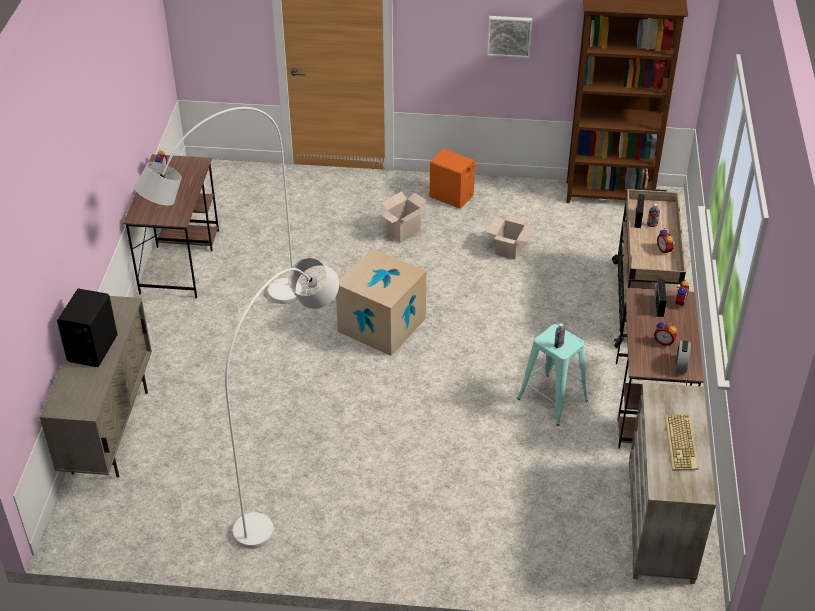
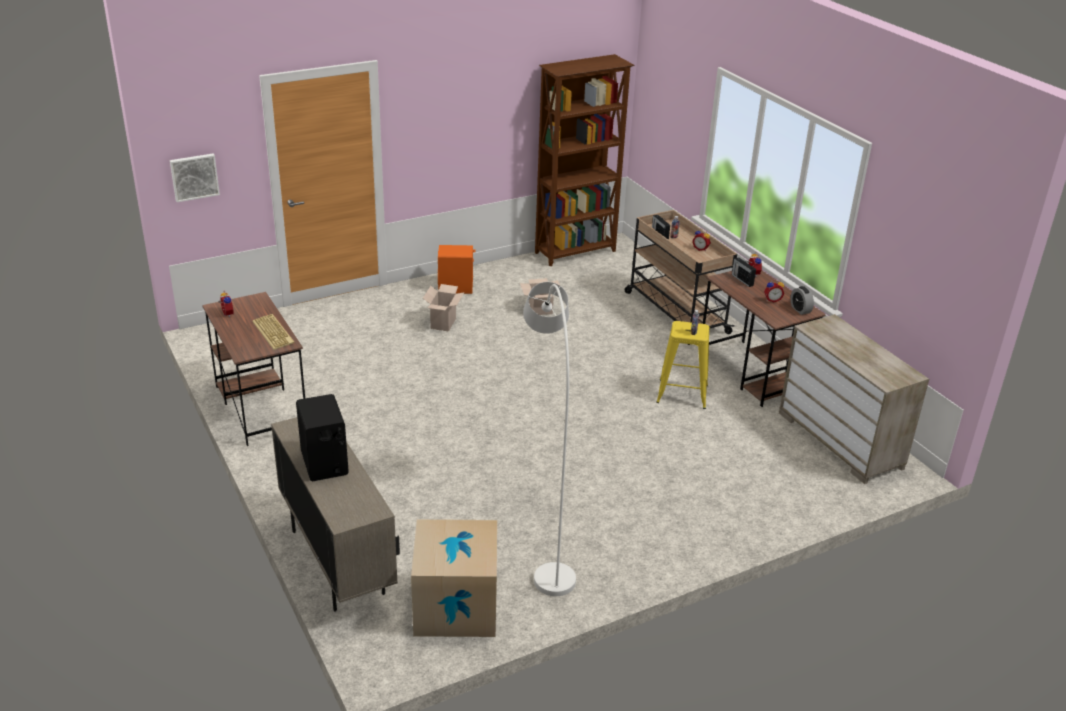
camera: 35 degrees left, 10 degrees down
white floor lamp [134,107,302,304] -> none
cardboard box [336,248,426,356] -> cardboard box moved to [411,519,497,637]
picture [487,16,532,58] -> picture moved to [170,154,220,202]
turquoise stool [517,324,588,426] -> yellow stool [656,321,709,409]
keyboard [665,414,699,470] -> keyboard moved to [252,314,295,350]

